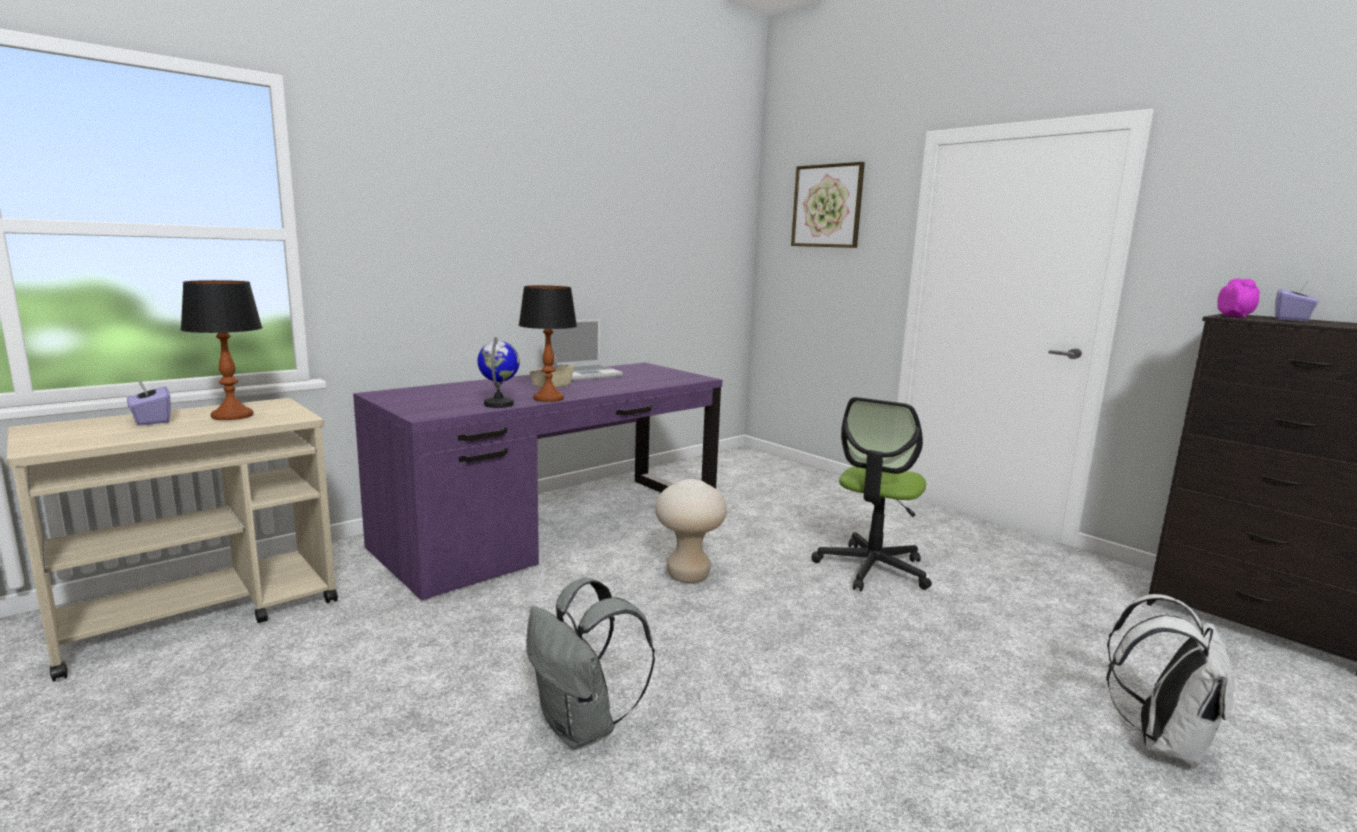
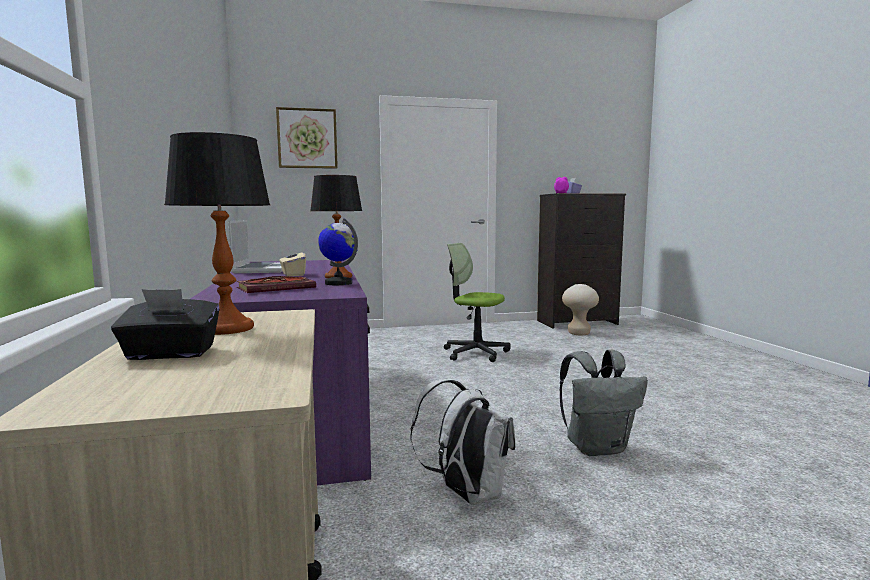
camera: 60 degrees left, 5 degrees down
purple tissue box [127,380,171,426] -> black tissue box [111,289,220,360]
beige stool [655,479,727,583] -> beige stool moved to [562,284,599,335]
office chair [812,397,932,591] -> office chair turned 150 degrees clockwise [444,243,511,362]
white backpack [1106,594,1234,768] -> white backpack moved to [411,379,516,505]
none -> book [237,276,316,293]

